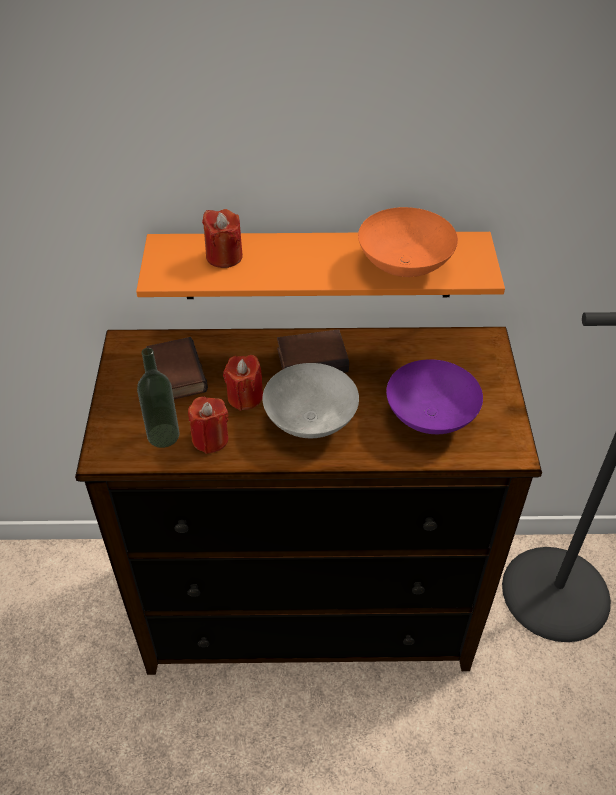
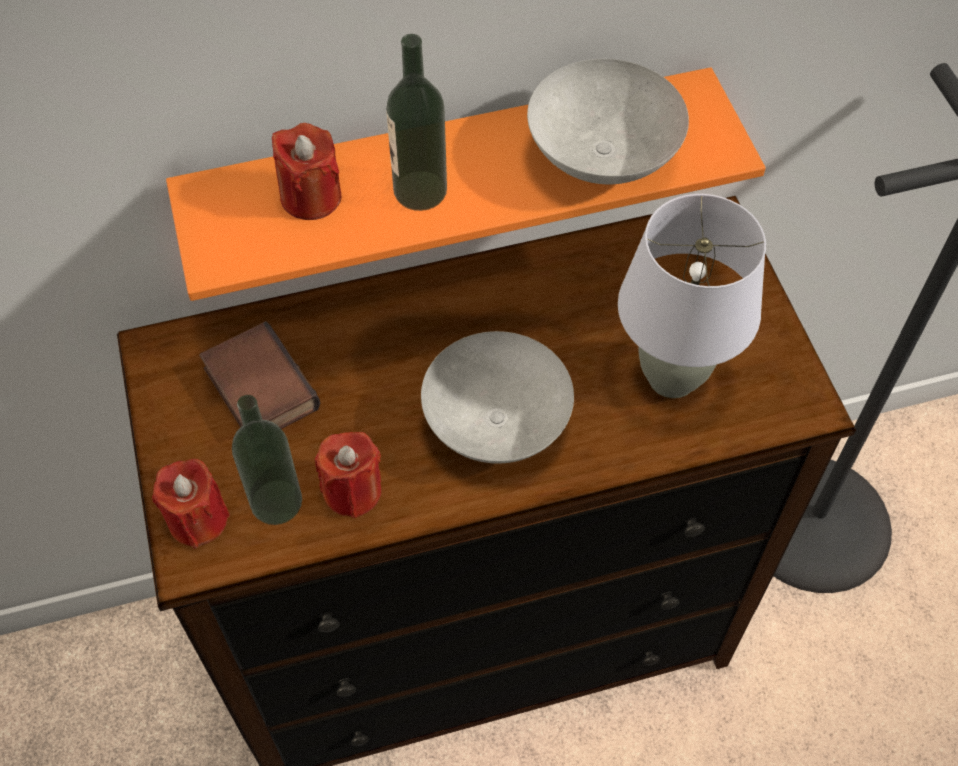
camera: 15 degrees left, 10 degrees up
red candle [223,355,263,411] -> red candle moved to [152,459,230,549]
book [277,329,349,373] -> none
orange bowl [358,207,458,277] -> grey bowl [527,59,689,184]
purple bowl [386,359,483,434] -> grey table lamp [618,194,766,398]
none -> bottle [386,34,447,211]

